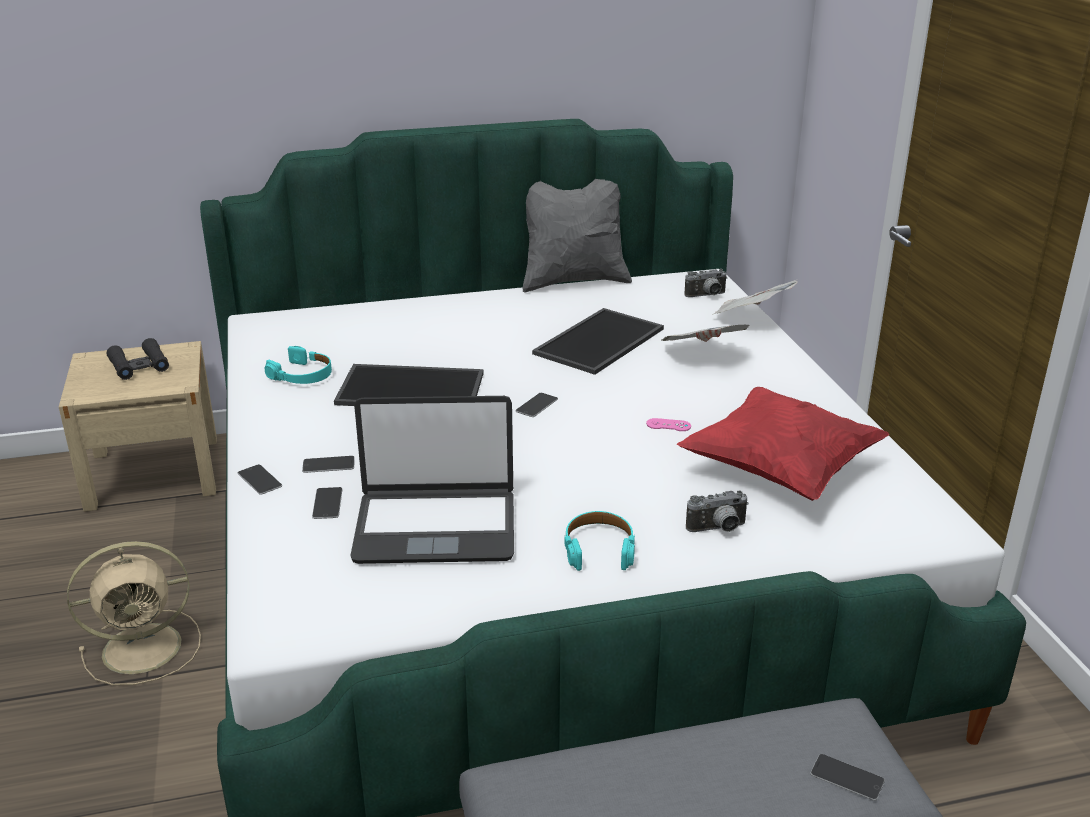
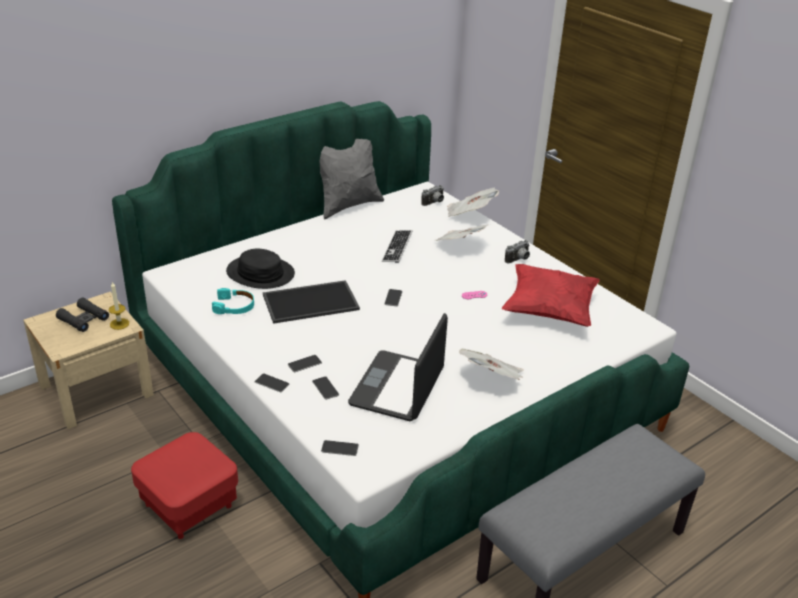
camera: 25 degrees left, 5 degrees up
beige fan [67,541,201,685] -> red ottoman [131,432,238,539]
laptop [350,396,514,564] -> laptop turned 135 degrees clockwise [348,313,448,421]
tray [532,308,664,375] -> keyboard [382,230,412,263]
turquoise headphones [565,511,635,571] -> newspaper [459,349,524,380]
camera [686,490,749,532] -> camera moved to [505,240,530,263]
phone [810,754,885,801] -> phone moved to [321,440,359,456]
none -> candle [109,282,129,330]
none -> black hat [226,249,295,289]

